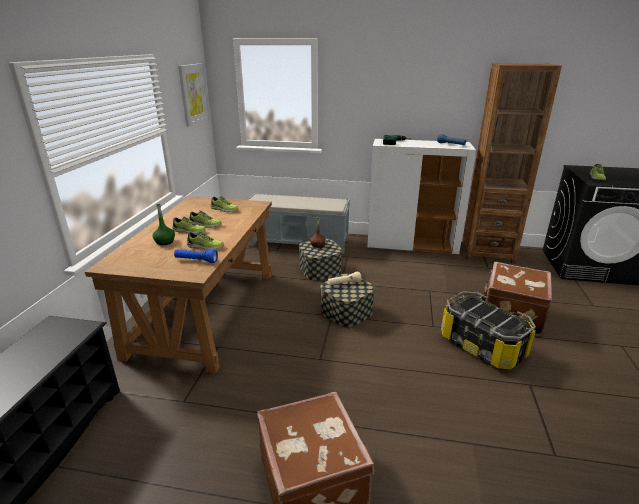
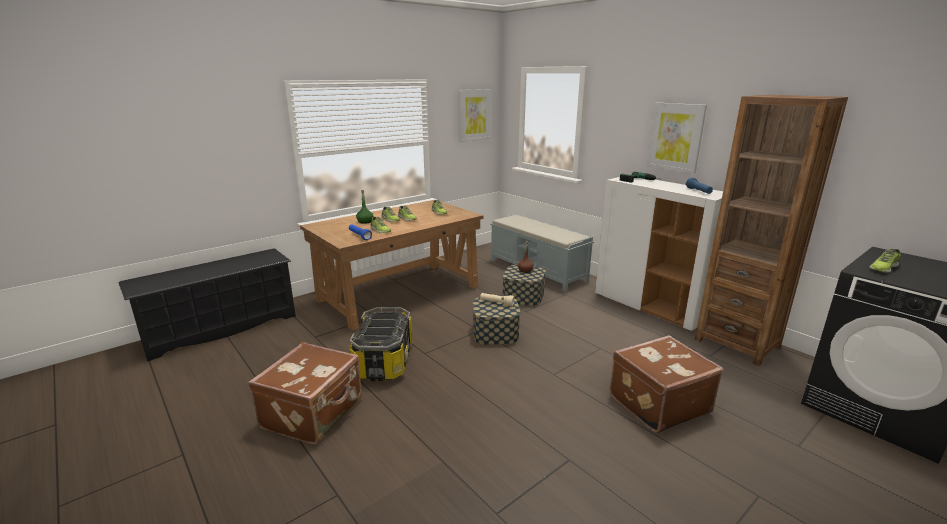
camera: 40 degrees right, 5 degrees down
storage box [441,291,536,369] -> storage box moved to [349,307,413,381]
none -> picture [646,103,707,174]

